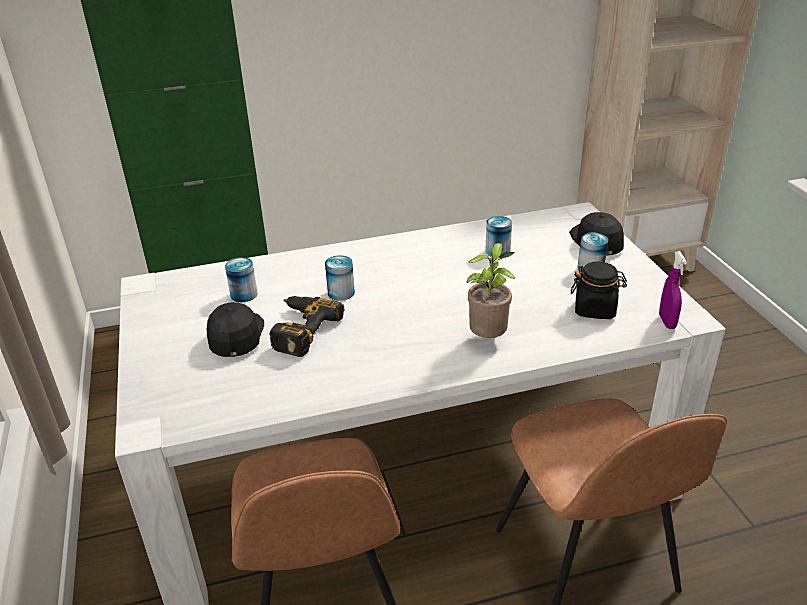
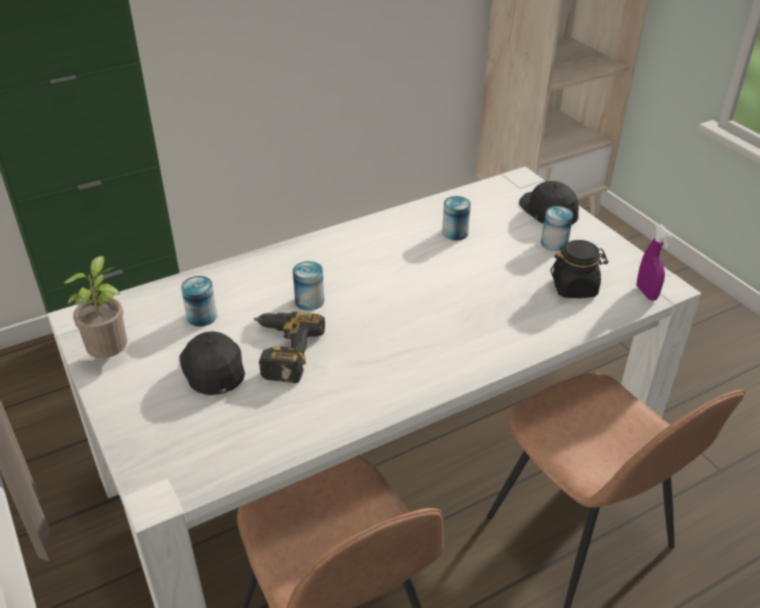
camera: 15 degrees left, 5 degrees up
potted plant [466,243,515,338] -> potted plant moved to [64,256,127,358]

